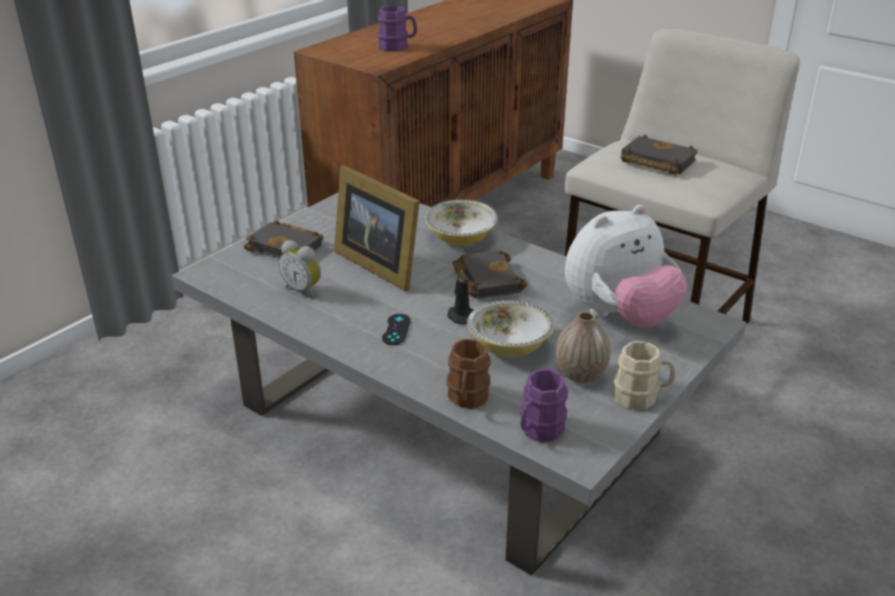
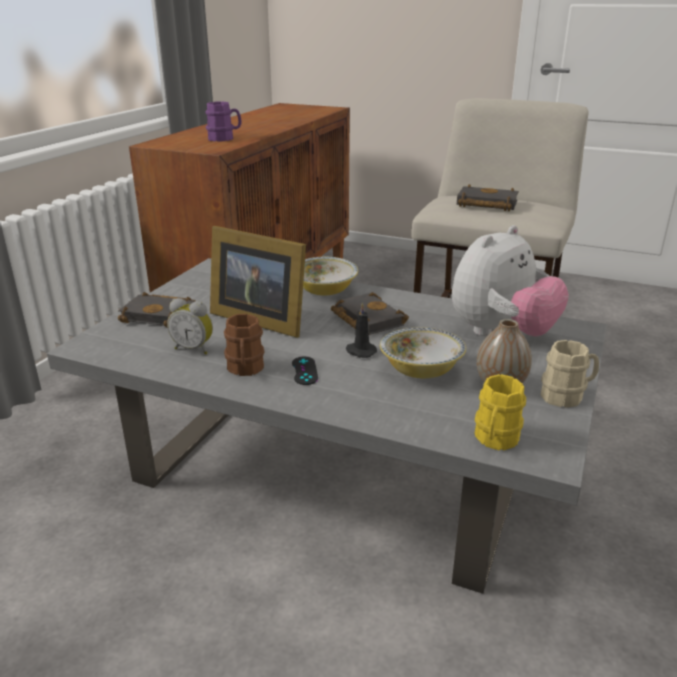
camera: 15 degrees left, 5 degrees down
brown mug [446,339,491,409] -> brown mug moved to [224,314,264,376]
purple mug [520,369,568,442] -> yellow mug [475,374,526,451]

